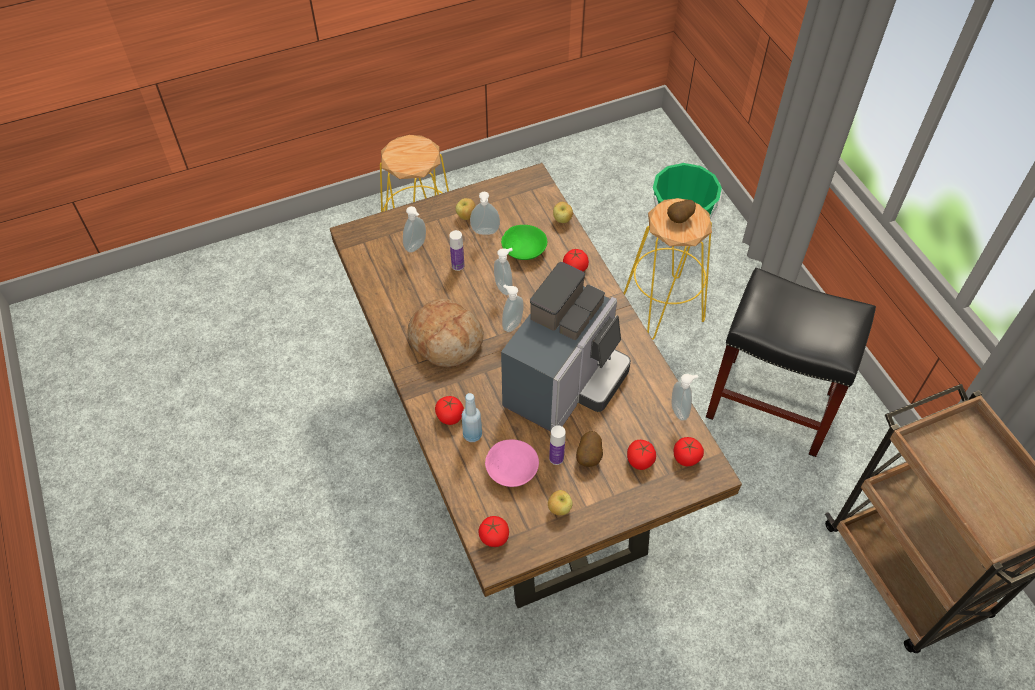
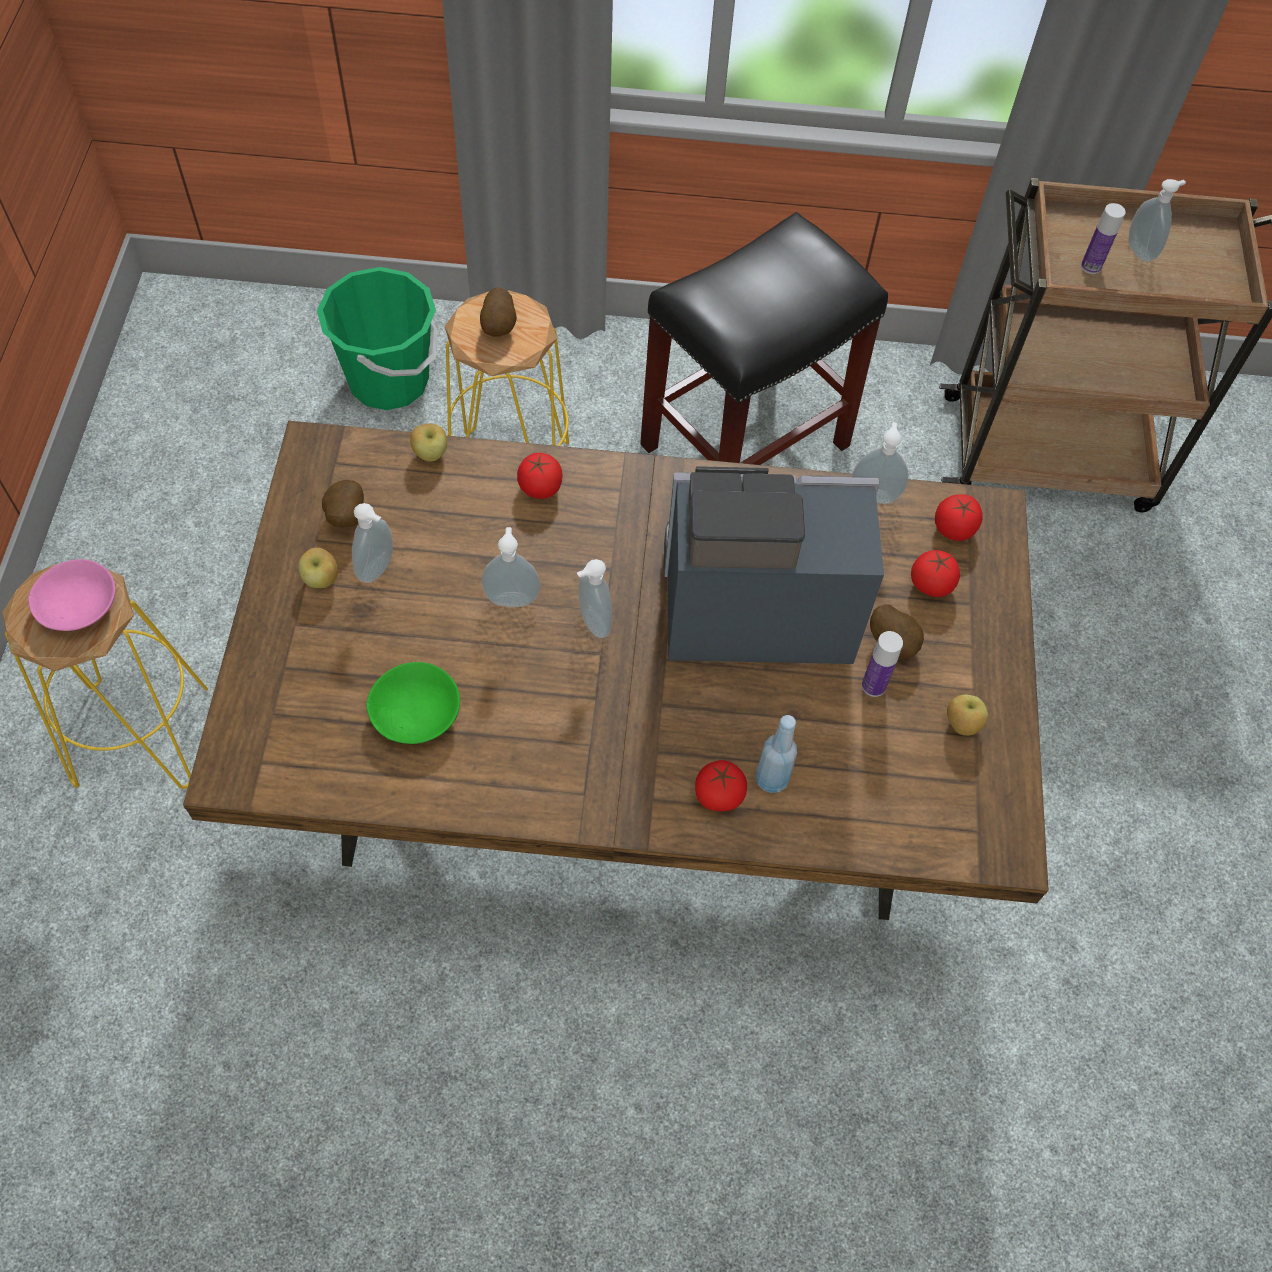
camera: 65 degrees left, 5 degrees up
soap dispenser [403,206,426,253] -> soap dispenser moved to [1128,179,1186,262]
bread [408,298,484,367] -> none
bottle [449,230,464,271] -> bottle moved to [1081,203,1126,274]
tomato [479,516,509,547] -> none
pink bowl [485,439,539,487] -> pink bowl moved to [28,559,115,631]
green bowl [501,225,547,260] -> green bowl moved to [366,662,460,744]
coffee machine [501,262,631,434] -> coffee machine turned 60 degrees counterclockwise [664,466,884,664]
none -> potato [322,480,364,527]

